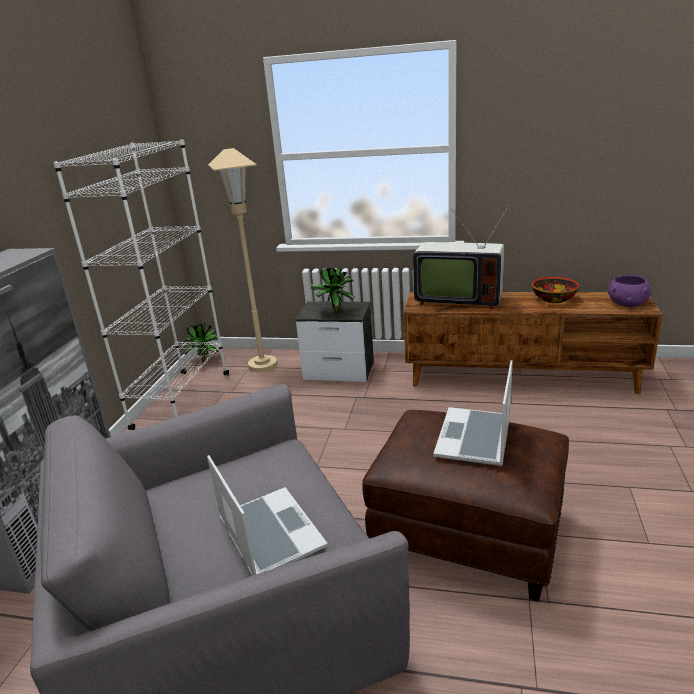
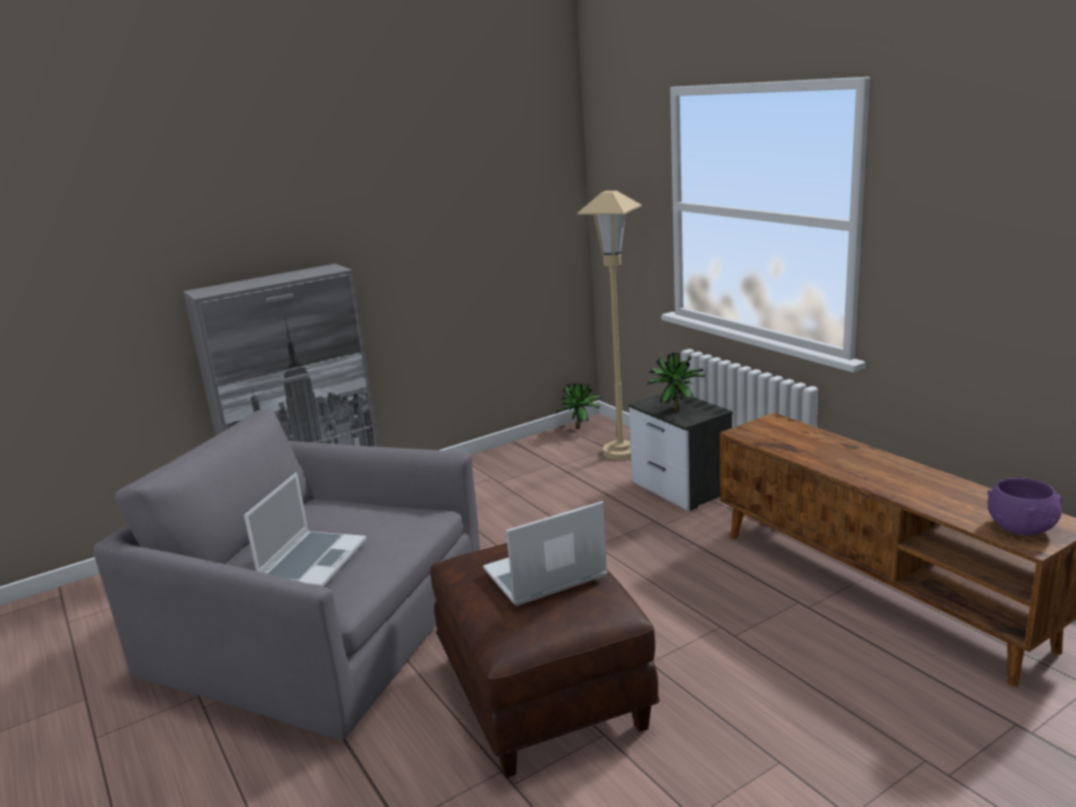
camera: 45 degrees right, 5 degrees down
white bookcase [54,139,229,430] -> none
television [413,206,509,309] -> none
bowl [532,277,579,303] -> none

